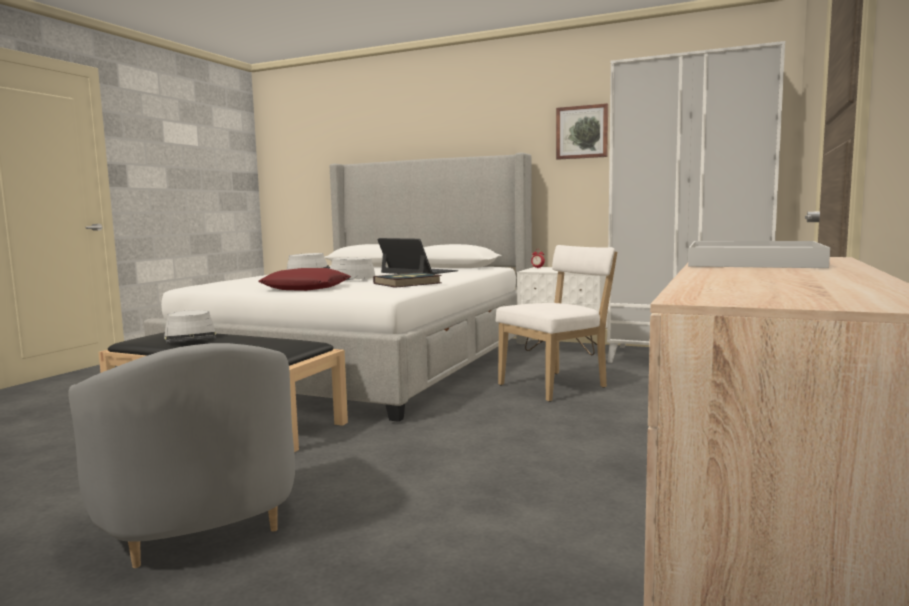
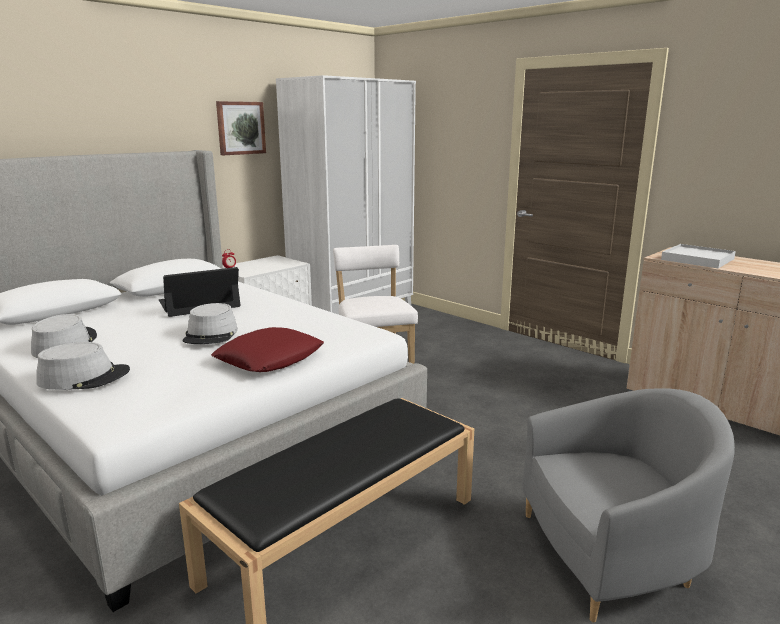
camera: 70 degrees left, 10 degrees up
grey hat [164,310,216,343] -> grey hat moved to [36,342,130,390]
book [373,272,442,288] -> none

